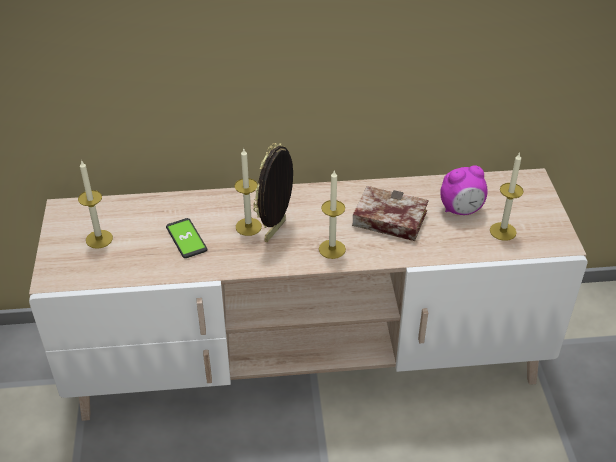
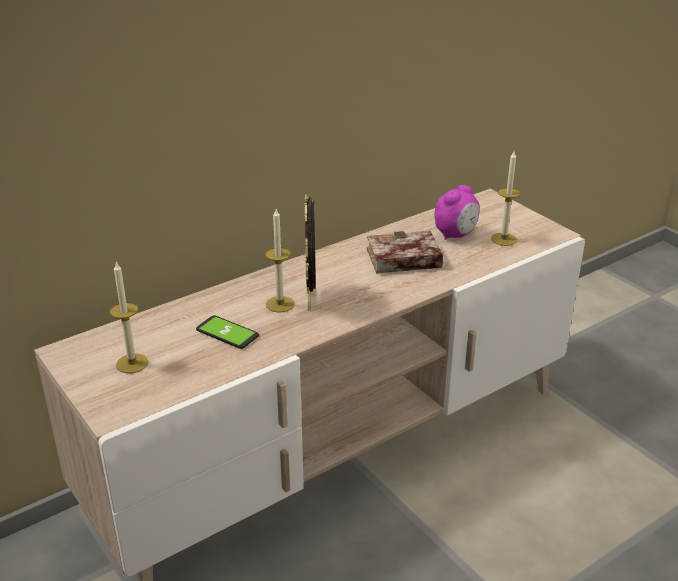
camera: 30 degrees left, 10 degrees down
candle [319,171,346,259] -> none

